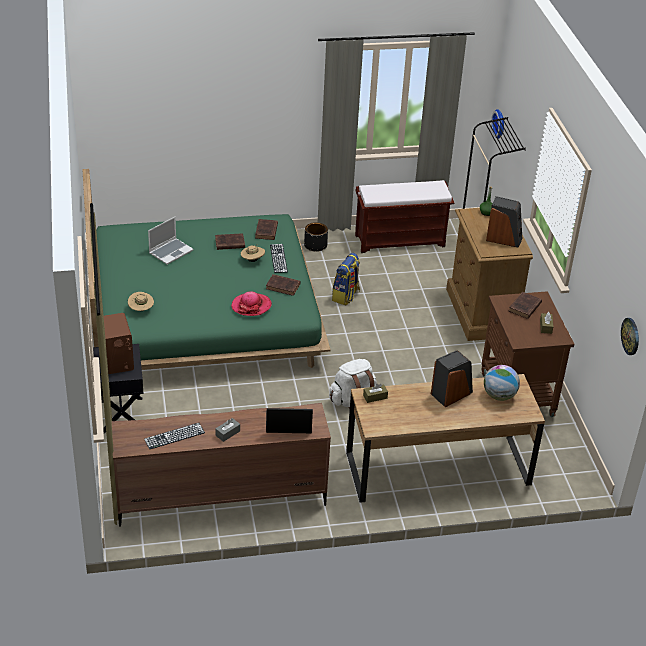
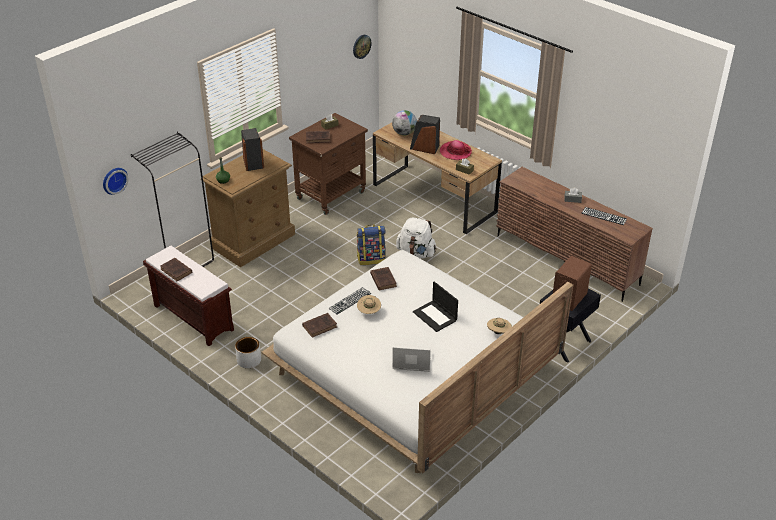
camera: 125 degrees left, 0 degrees up
green bed [82,169,330,370] -> white bed [261,250,573,473]
brown book [215,233,245,250] -> brown book moved to [160,258,192,281]
hat [231,291,272,316] -> hat moved to [440,140,472,160]
laptop [266,408,313,433] -> laptop moved to [413,281,458,332]
black planter [304,222,328,252] -> white planter [235,337,261,368]
backpack [332,253,360,305] -> backpack moved to [357,225,386,265]

